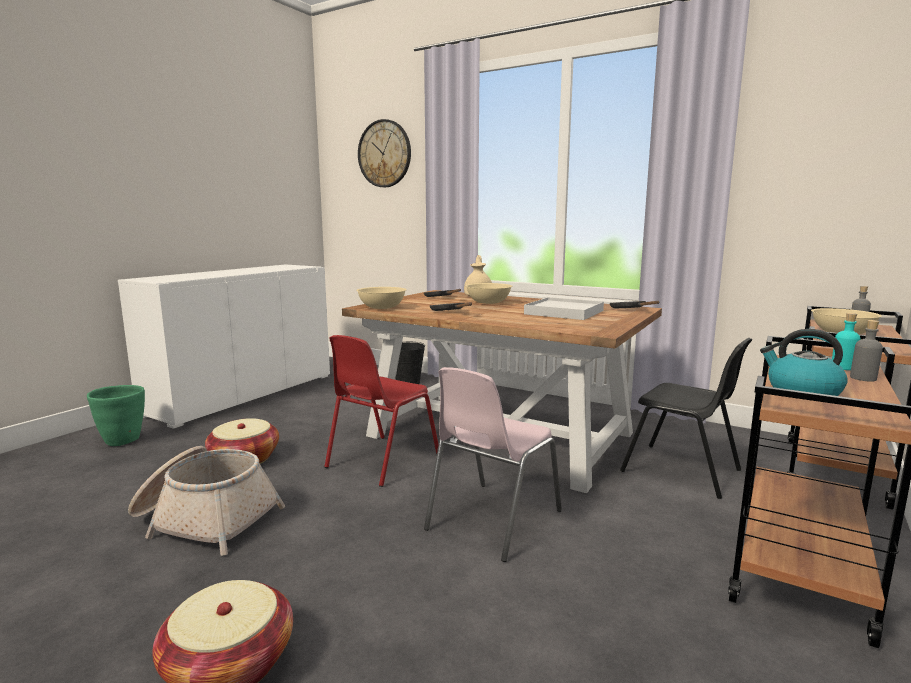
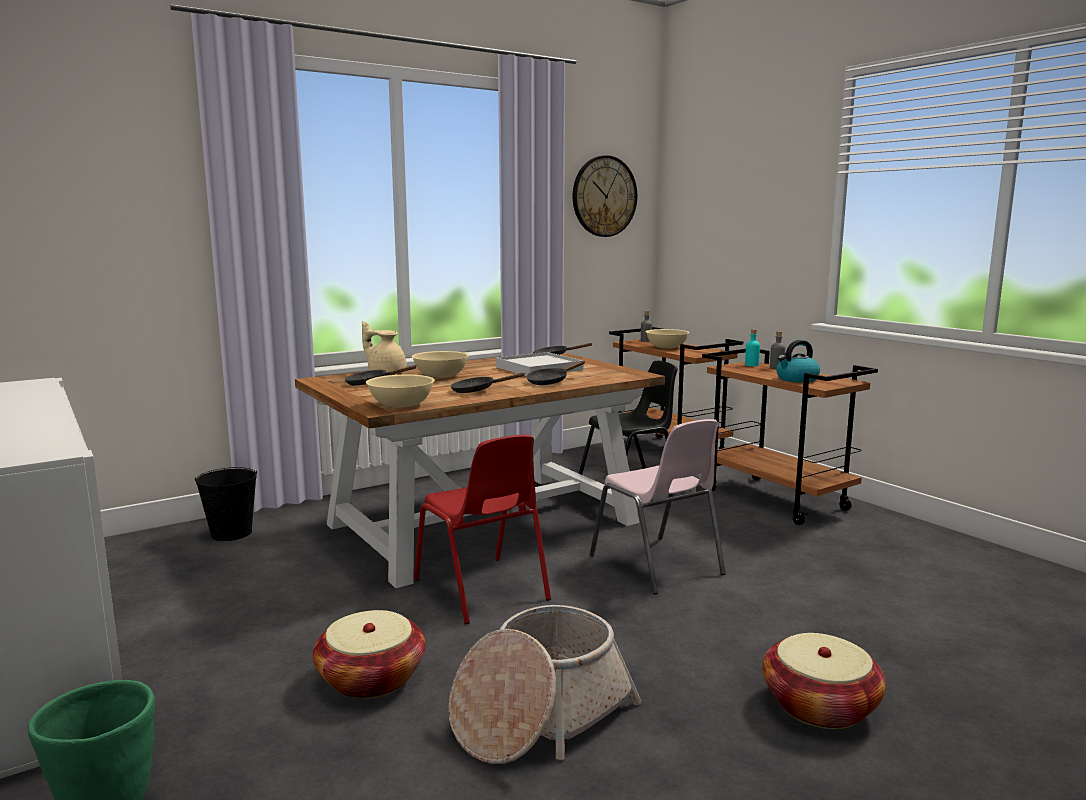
camera: 65 degrees left, 0 degrees up
wall clock [358,119,411,187] -> wall clock moved to [573,155,637,237]
none -> black frying pan [526,361,585,385]

